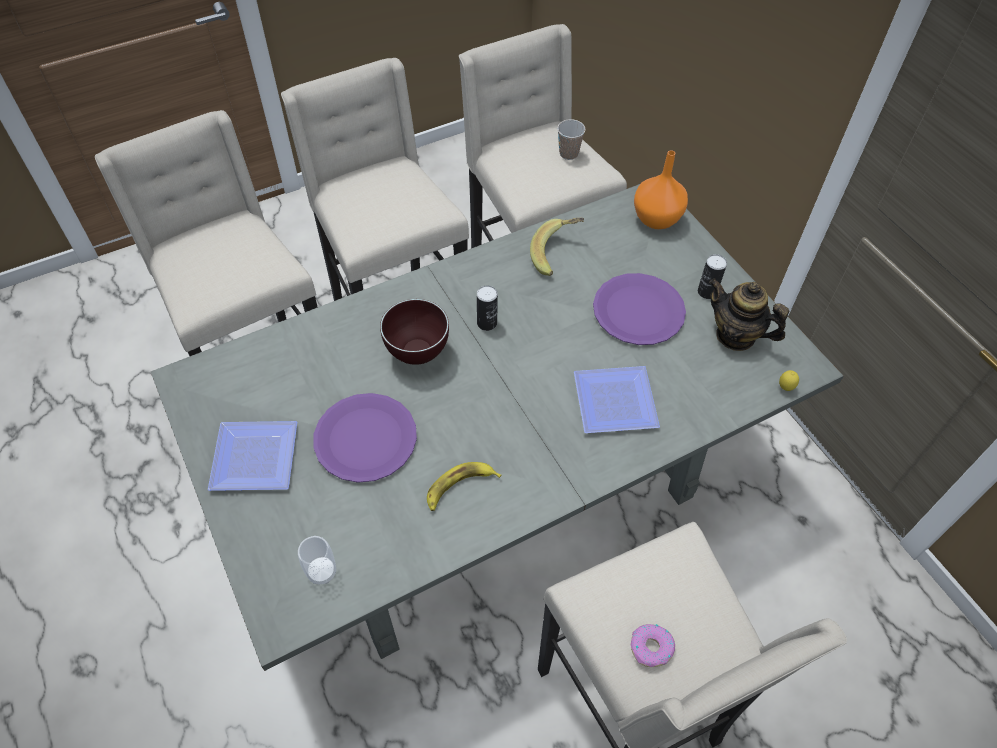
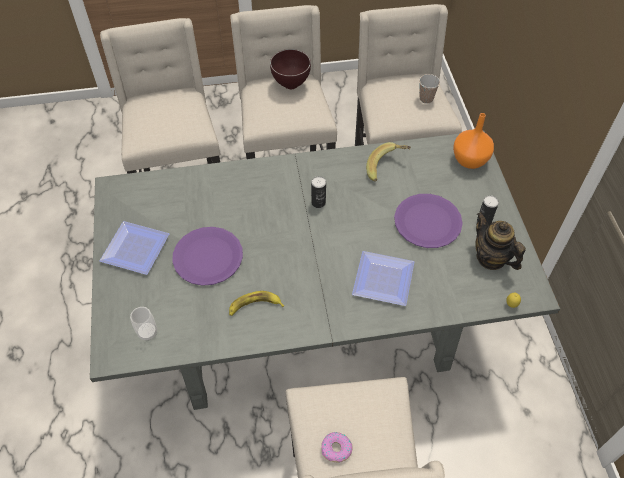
camera: 20 degrees right, 0 degrees up
brown bowl [380,299,449,365] -> brown bowl moved to [270,49,311,89]

